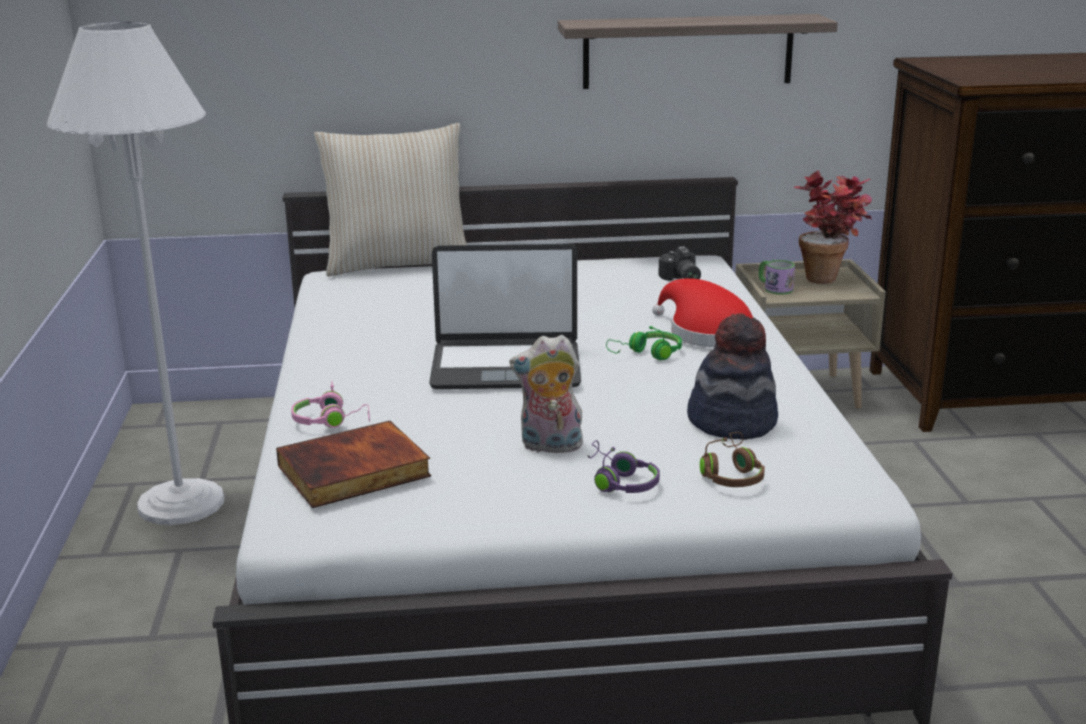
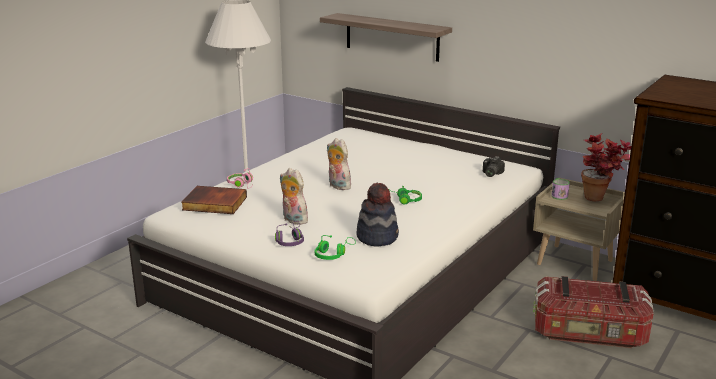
camera: 40 degrees right, 0 degrees up
beige pillow [314,123,467,277] -> none
laptop [429,244,581,389] -> plush toy [327,138,352,190]
shelf [558,14,838,89] -> shelf moved to [320,13,452,62]
red hat [652,278,754,347] -> none
brown headphones [700,432,765,487] -> green headphones [314,235,356,260]
none -> storage box [533,276,654,348]

